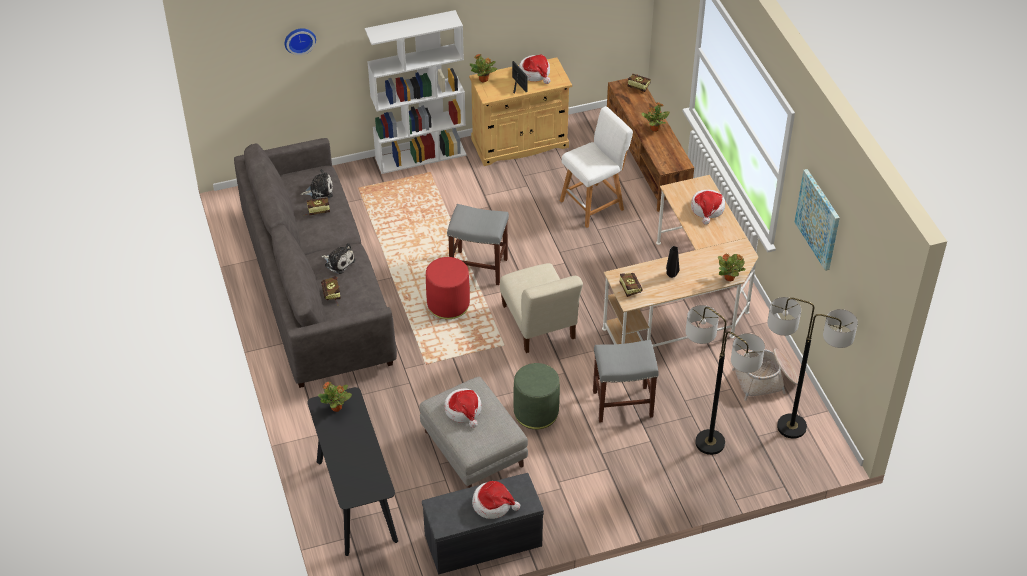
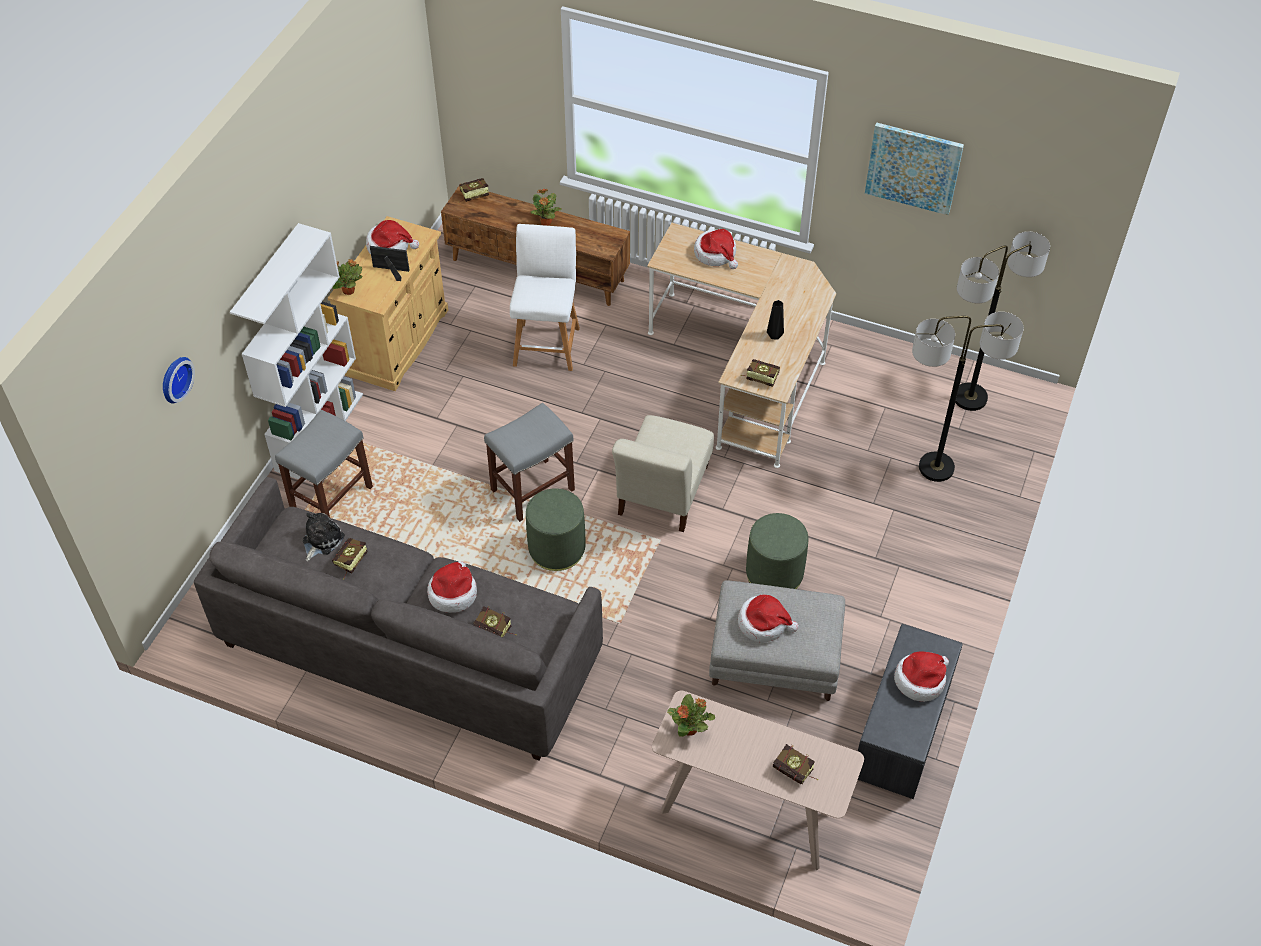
camera: 50 degrees left, 5 degrees up
black console table [307,387,398,556] -> beige console table [652,691,864,870]
plush toy [321,243,355,274] -> hat [427,561,477,613]
red ottoman [426,257,470,319] -> green ottoman [526,488,585,571]
beige chair [500,263,583,353] -> beige chair turned 90 degrees clockwise [612,415,714,532]
grey stool [593,340,659,423] -> grey stool moved to [275,410,373,518]
potted plant [717,253,746,281] -> none
basket [732,348,798,401] -> none
none -> book [773,744,818,784]

